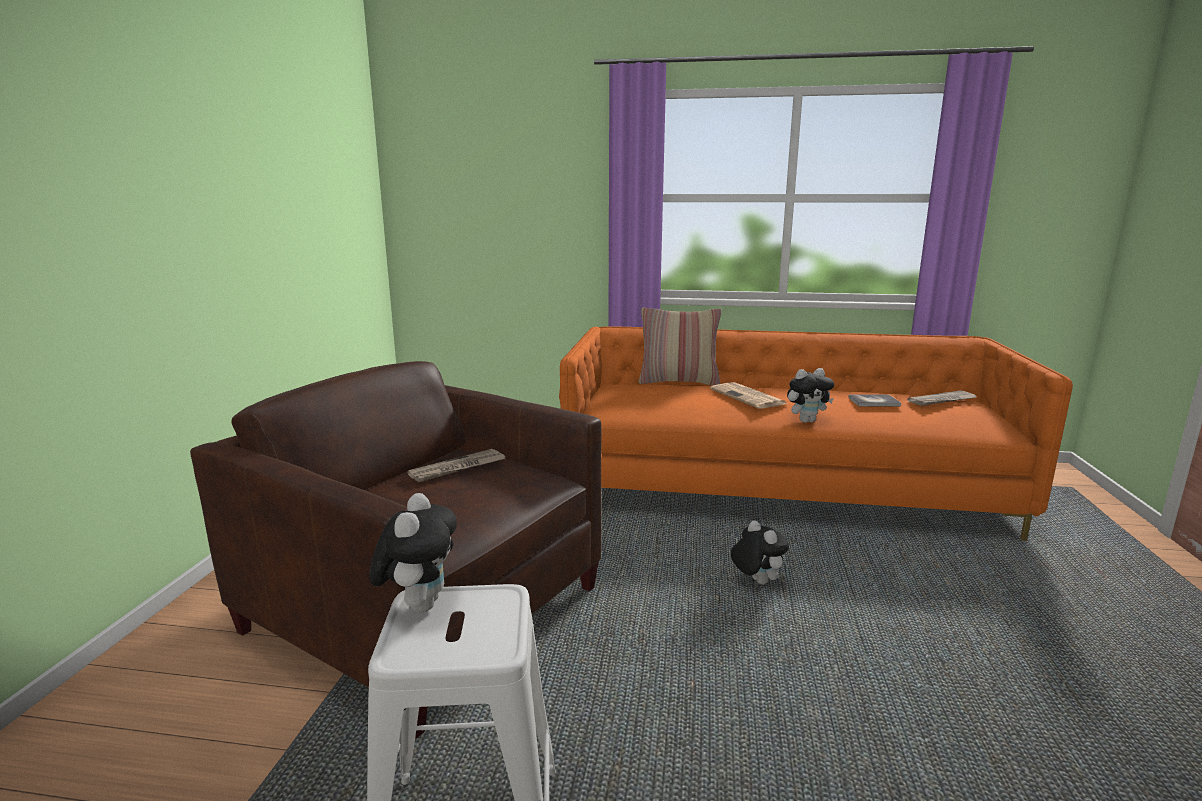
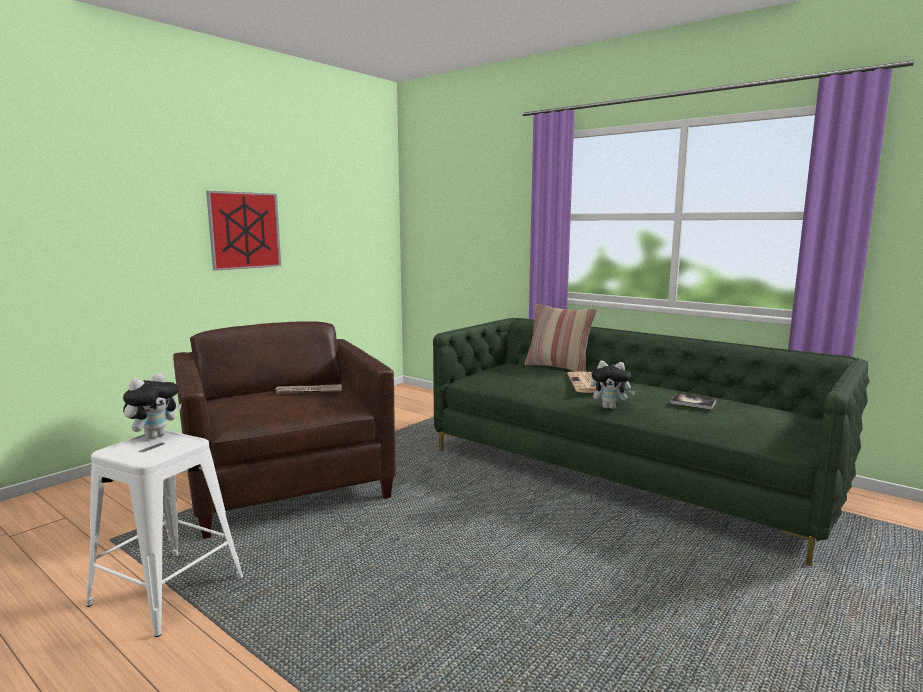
camera: 30 degrees right, 5 degrees down
orange sofa [559,326,1073,541] -> green sofa [433,318,870,566]
plush toy [731,520,789,584] -> none
newspaper [907,391,976,406] -> none
none -> picture [206,191,281,271]

